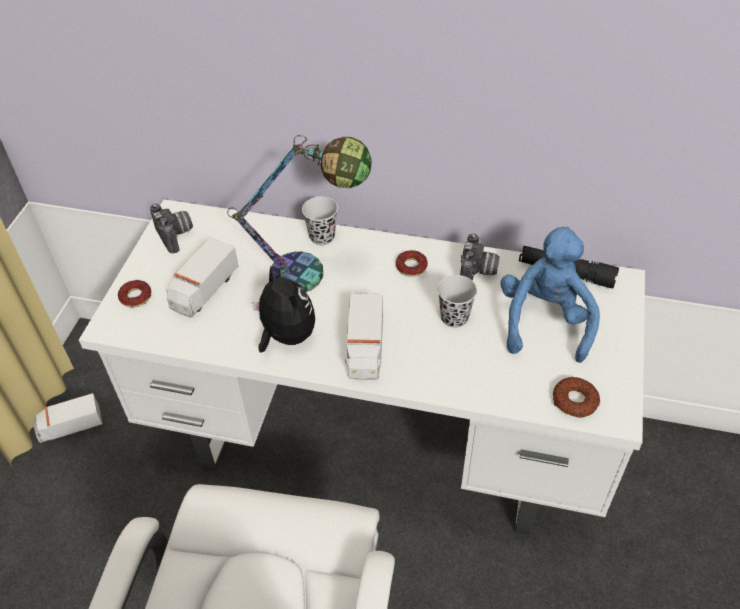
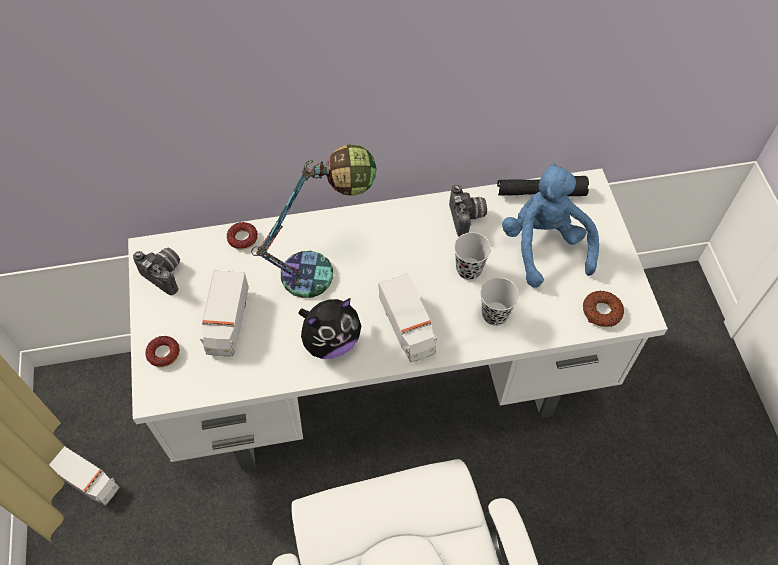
camera: 25 degrees left, 10 degrees up
toy truck [34,393,103,443] -> toy truck turned 105 degrees counterclockwise [49,446,120,506]
plush toy [252,266,315,353] -> plush toy turned 120 degrees clockwise [298,298,361,359]
black cup [302,196,338,245] -> black cup moved to [481,278,519,326]
donut [396,250,428,276] -> donut moved to [227,222,258,250]

